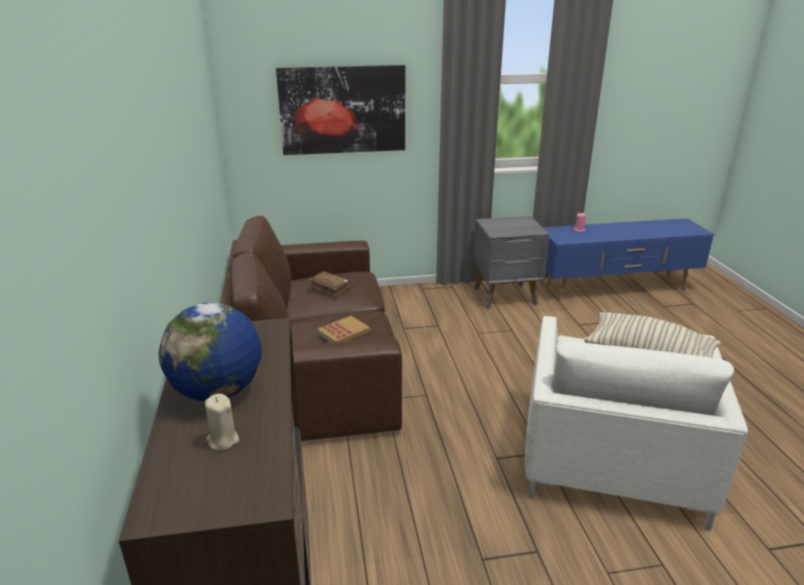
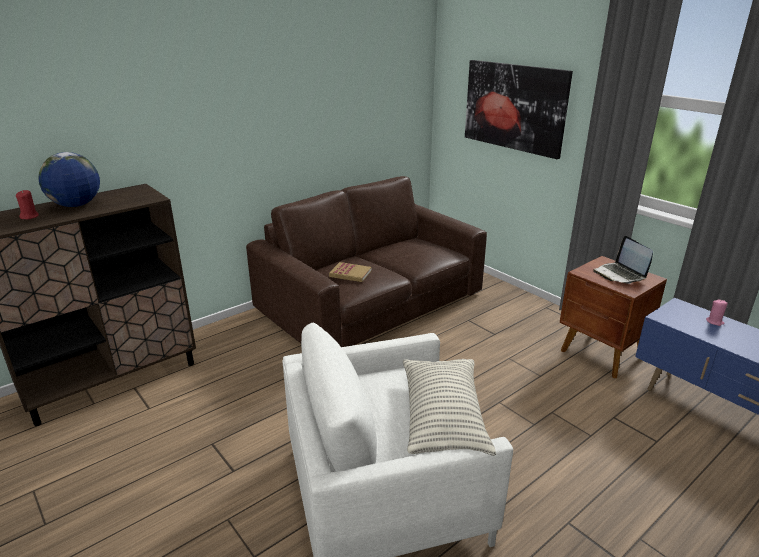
camera: 60 degrees right, 0 degrees up
beige candle [204,394,239,451] -> red candle [16,190,39,219]
brown book [308,271,351,297] -> none
grey nightstand [473,216,550,309] -> brown nightstand [560,256,667,378]
none -> laptop [593,236,653,284]

